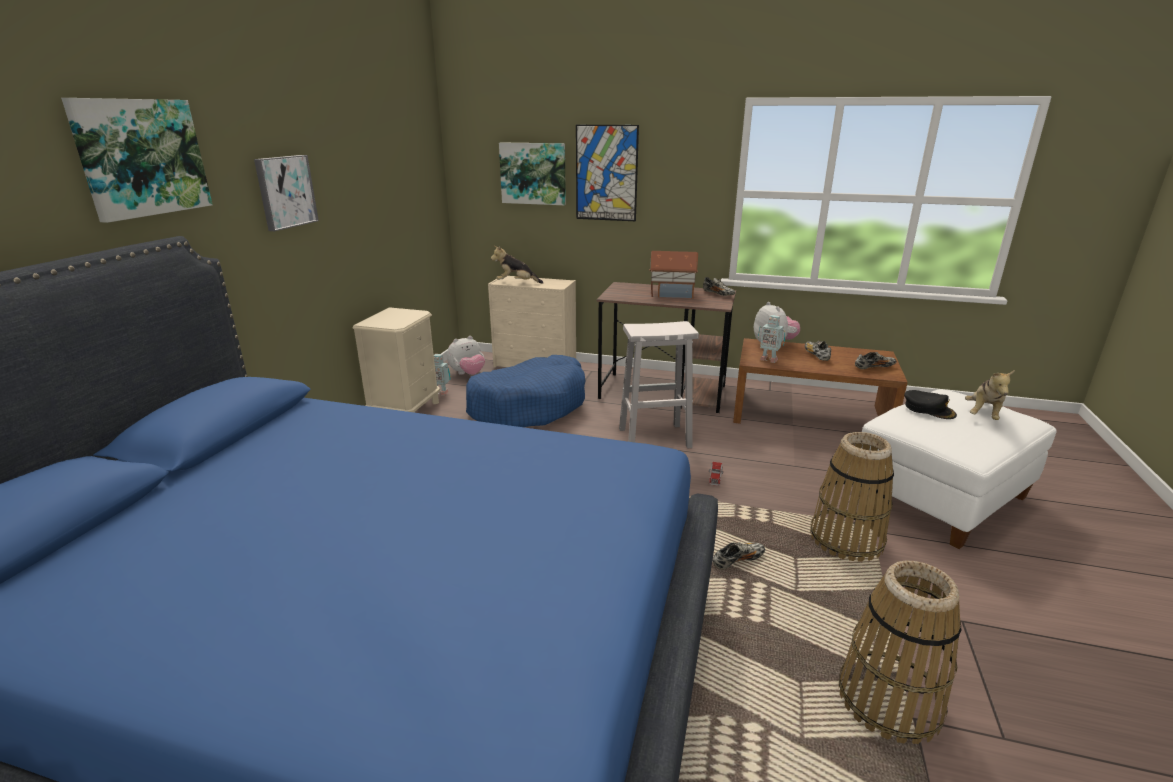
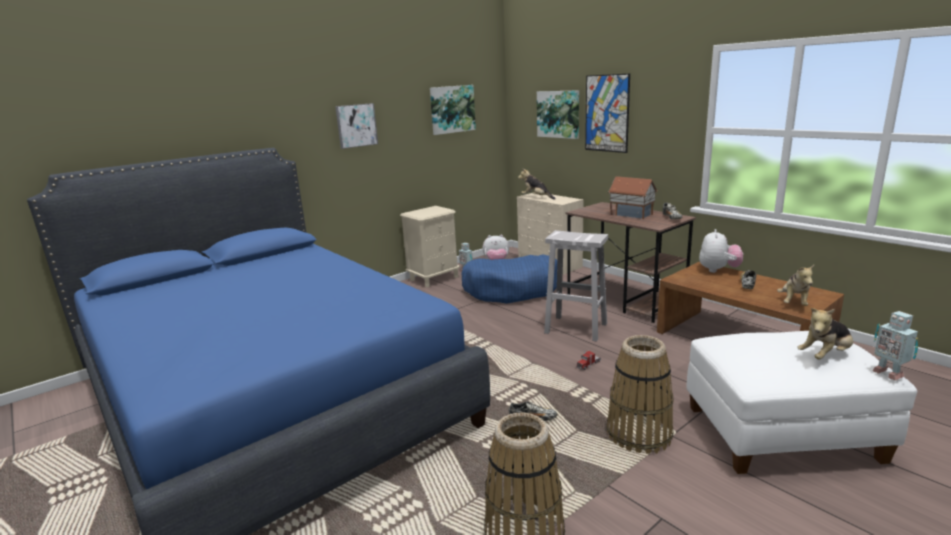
camera: 35 degrees right, 5 degrees down
picture [61,98,213,223] -> picture moved to [430,85,476,135]
toy robot [758,315,785,363] -> toy robot moved to [872,311,918,381]
shoe [855,352,897,369] -> plush toy [777,264,815,306]
black cap [904,390,957,419] -> none

